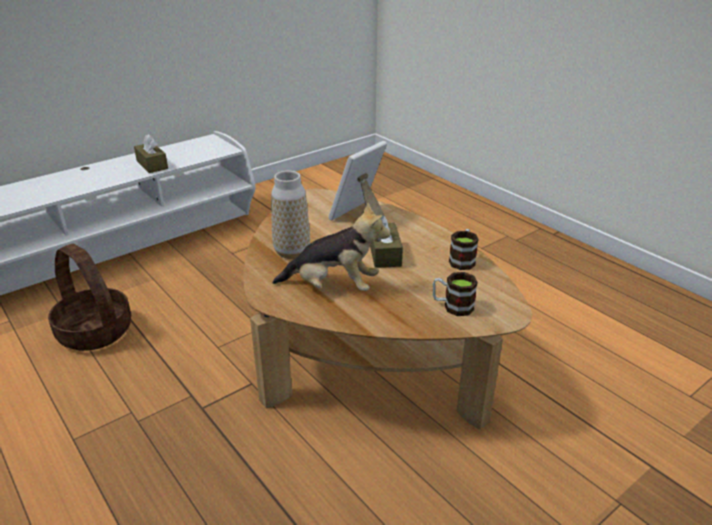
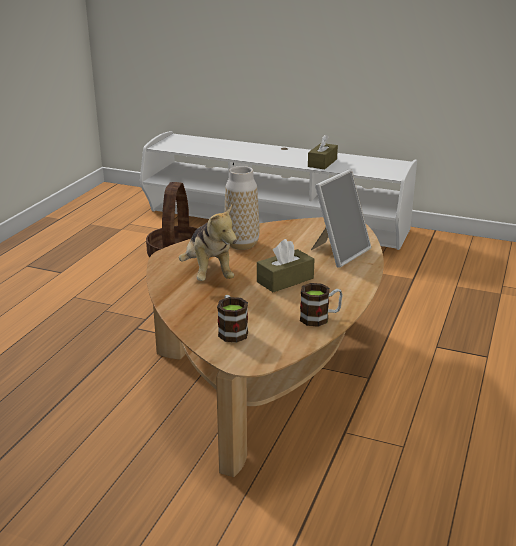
camera: 60 degrees right, 5 degrees down
picture frame [328,141,387,221] -> picture frame turned 120 degrees clockwise [311,169,371,268]

